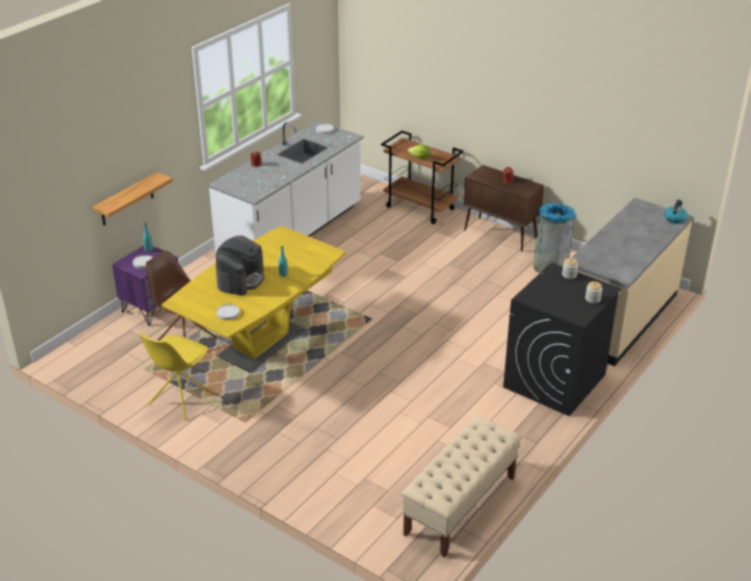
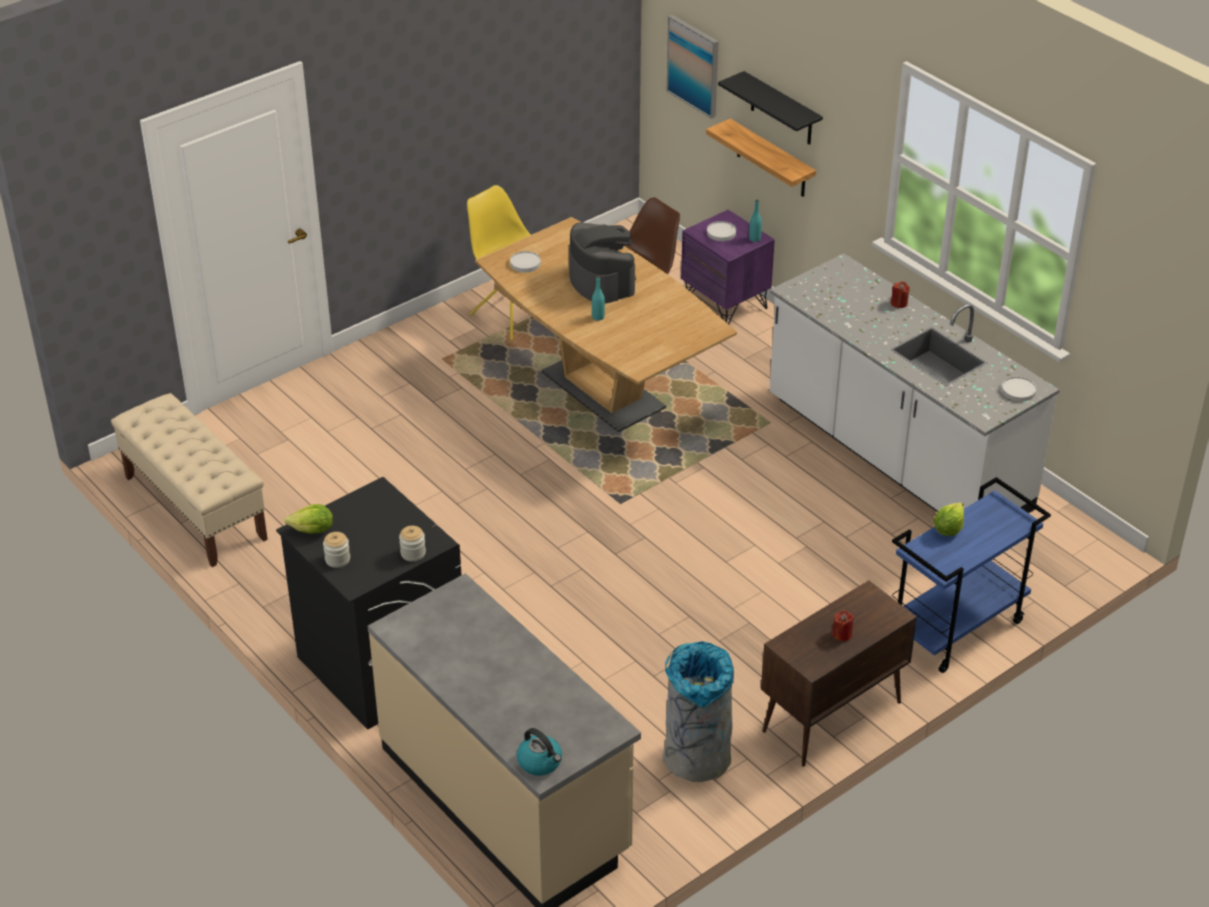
camera: 105 degrees right, 5 degrees up
yellow dining table [162,226,346,372] -> brown dining table [475,217,737,432]
coffee machine [216,236,265,296] -> coffee machine turned 150 degrees counterclockwise [569,222,636,304]
brown cart [381,131,464,224] -> blue cart [892,477,1051,673]
none -> lettuce [285,504,333,534]
none -> picture [667,15,719,119]
none -> black shelf [718,71,823,145]

